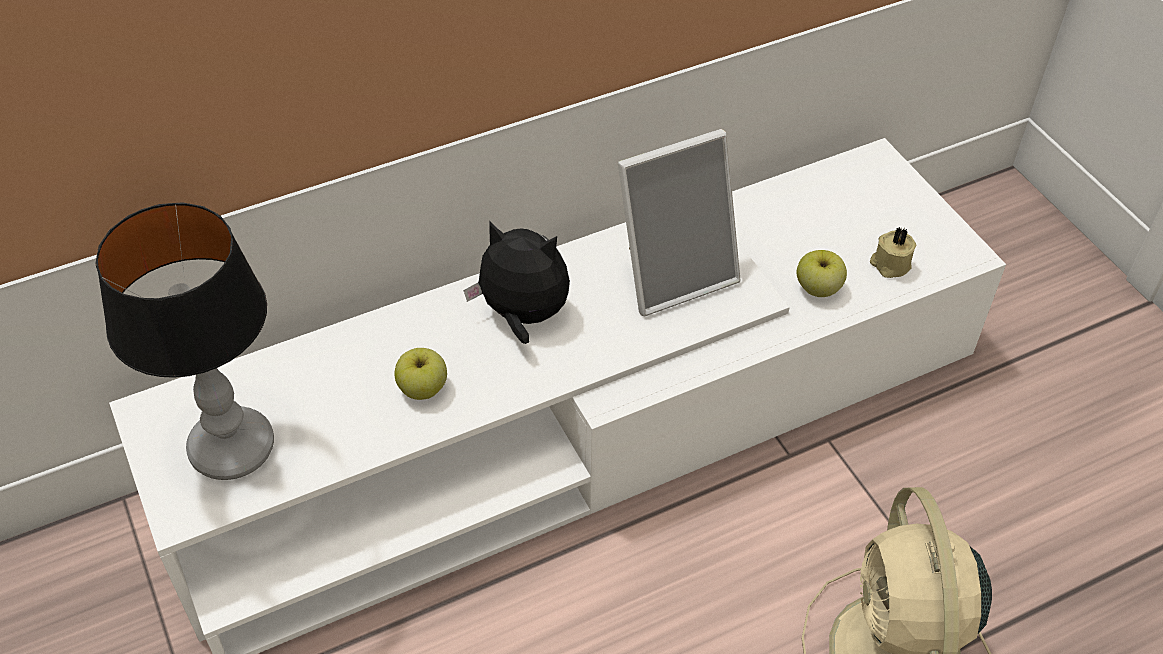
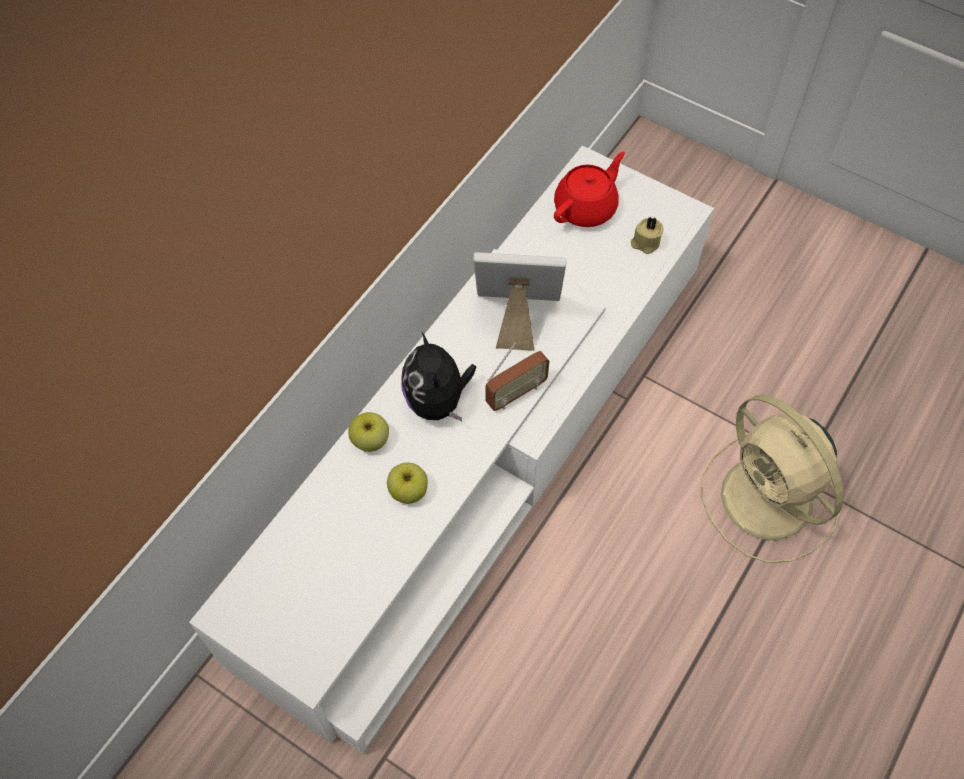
camera: 30 degrees left, 10 degrees up
table lamp [96,202,274,480] -> none
plush toy [464,220,570,344] -> plush toy turned 90 degrees counterclockwise [401,333,476,421]
picture frame [618,129,740,316] -> picture frame turned 120 degrees counterclockwise [473,252,567,351]
apple [797,250,847,297] -> apple moved to [348,412,389,452]
none -> radio [485,343,549,411]
none -> red teapot [554,152,625,227]

